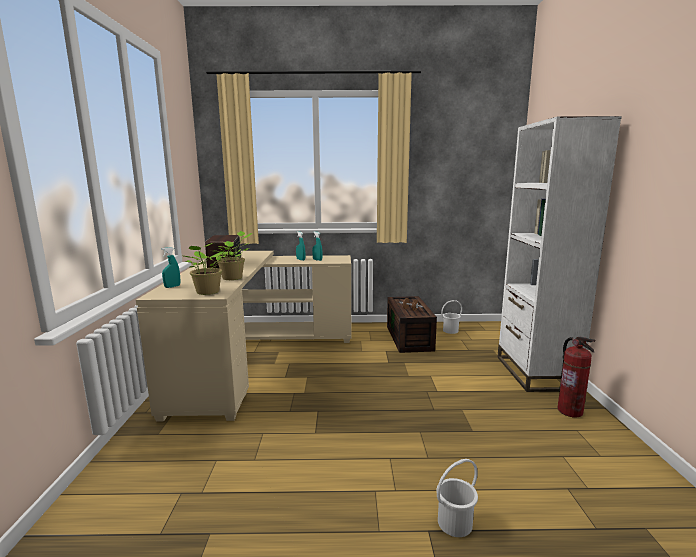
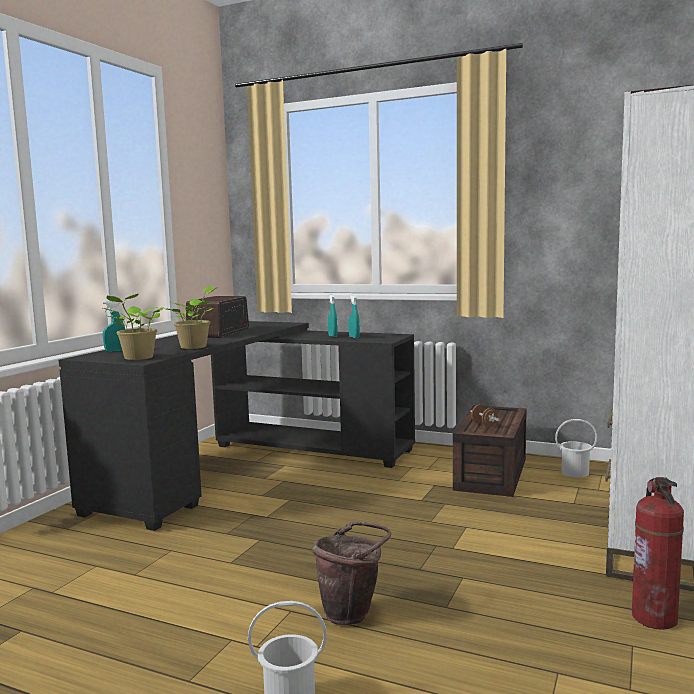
camera: 25 degrees right, 5 degrees down
beige desk [136,251,351,422] -> black desk [59,321,415,531]
none -> brown bucket [312,522,391,625]

